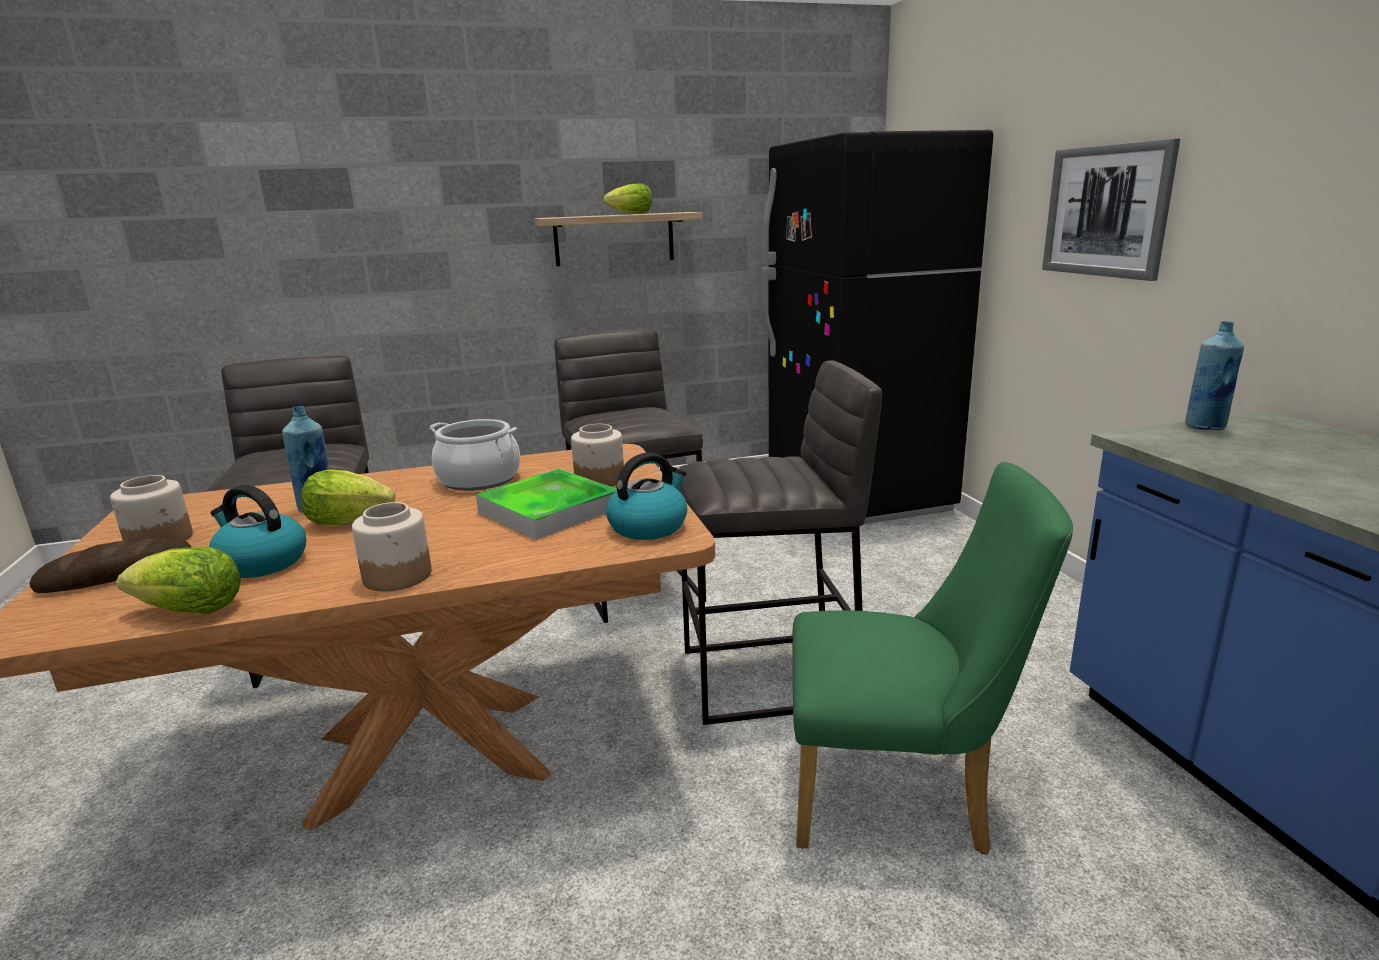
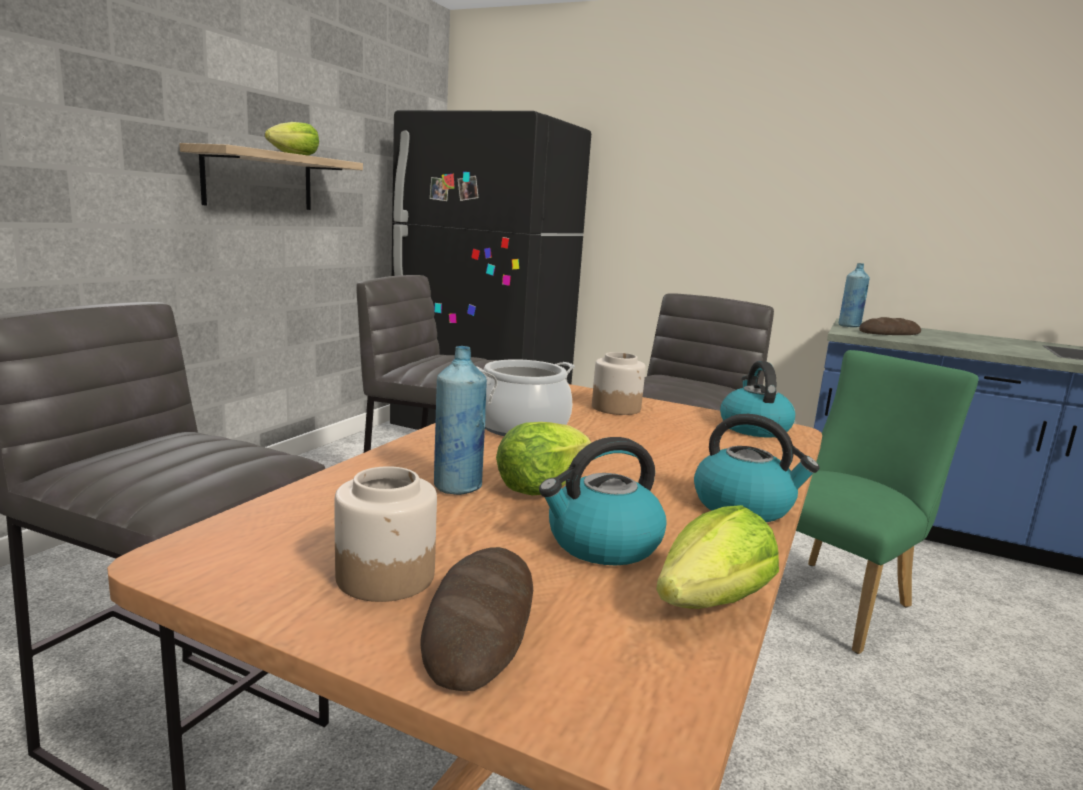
camera: 50 degrees left, 5 degrees down
jar [352,502,432,591] -> kettle [694,414,820,522]
tray [476,469,617,540] -> none
picture [1042,139,1180,281] -> none
none -> bread [859,317,921,335]

